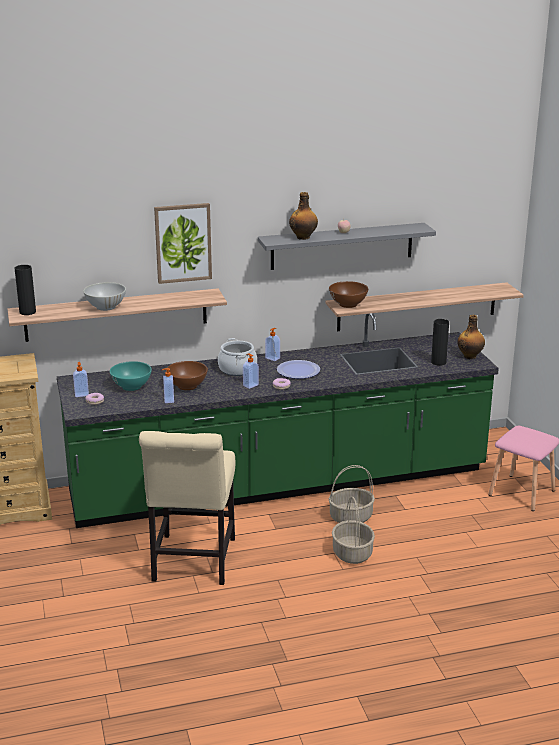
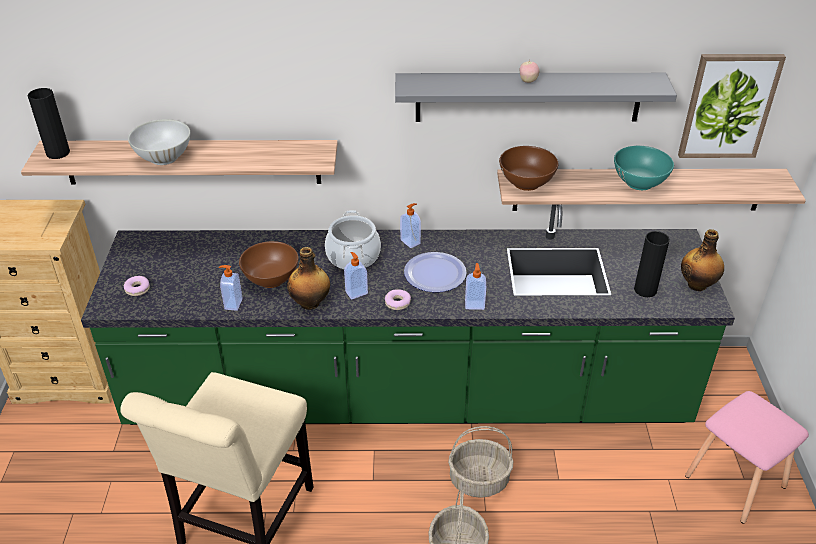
camera: 15 degrees right, 15 degrees up
soap dispenser [73,362,89,397] -> soap dispenser moved to [465,263,486,310]
turquoise bowl [110,361,152,391] -> turquoise bowl moved to [614,146,674,190]
picture [154,203,212,284] -> picture moved to [678,54,786,158]
bottle [289,192,318,240] -> bottle moved to [287,247,330,310]

